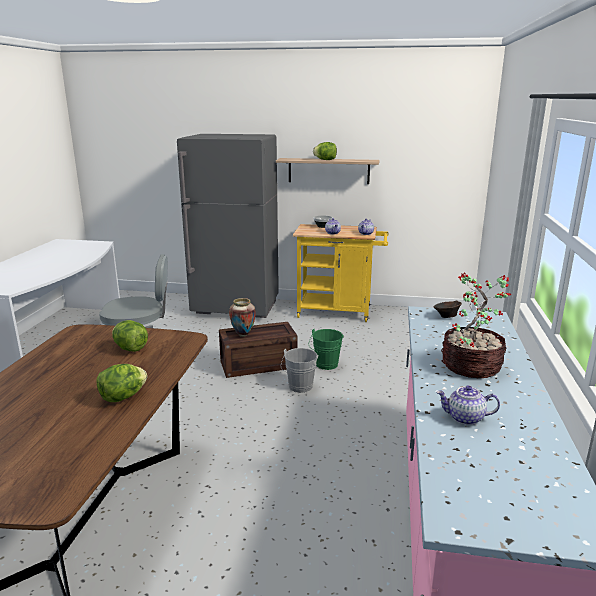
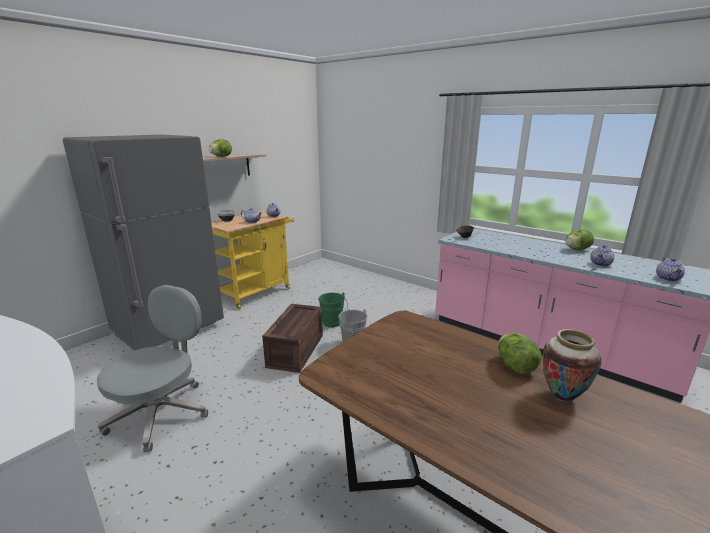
camera: 60 degrees left, 0 degrees up
lettuce [112,320,148,352] -> lettuce moved to [565,229,594,250]
vase [229,298,256,337] -> vase moved to [543,329,601,402]
potted plant [441,272,511,378] -> none
none -> teapot [656,257,685,281]

